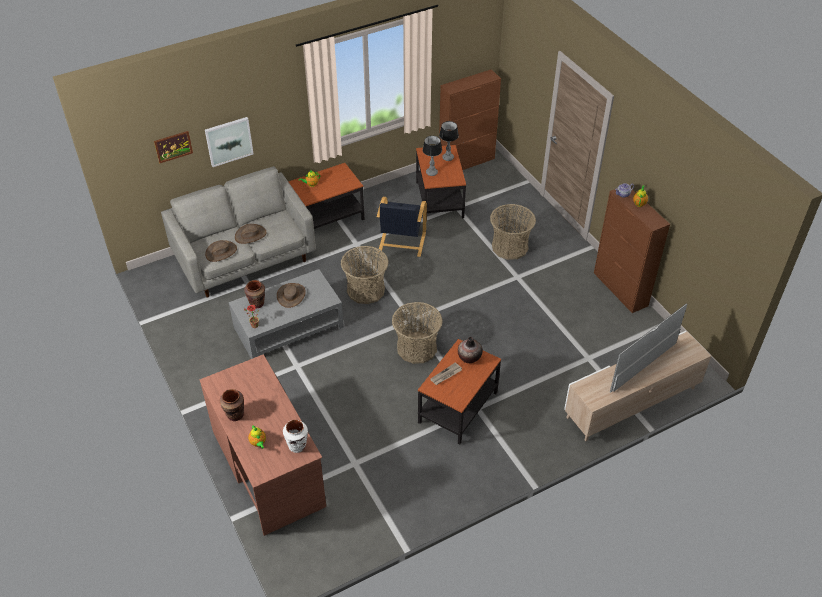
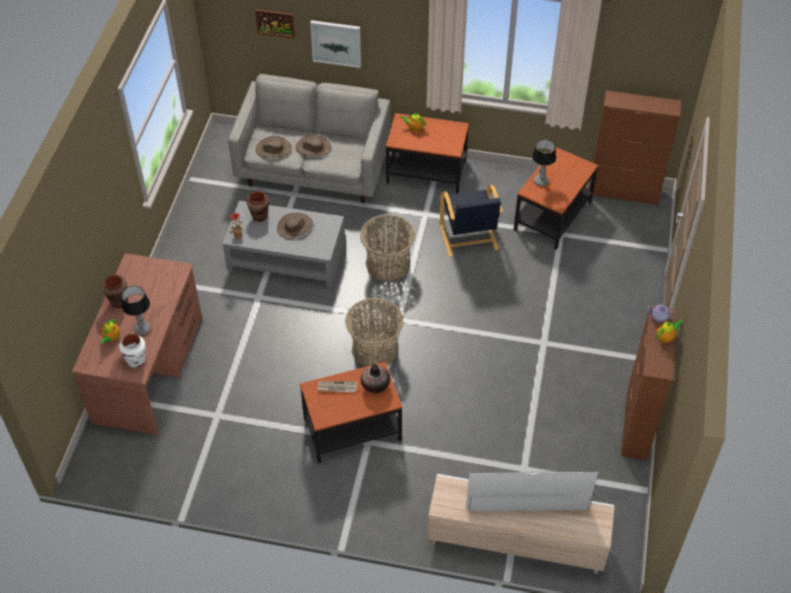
camera: 40 degrees right, 5 degrees up
black armchair [377,197,427,257] -> black armchair turned 60 degrees counterclockwise [440,185,503,257]
table lamp [439,121,459,161] -> table lamp moved to [122,286,151,335]
basket [490,204,536,260] -> none

